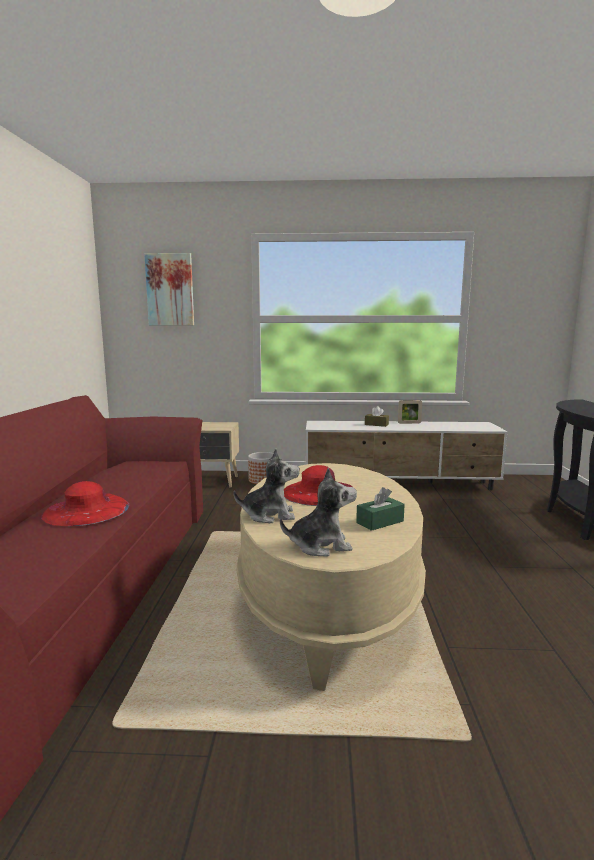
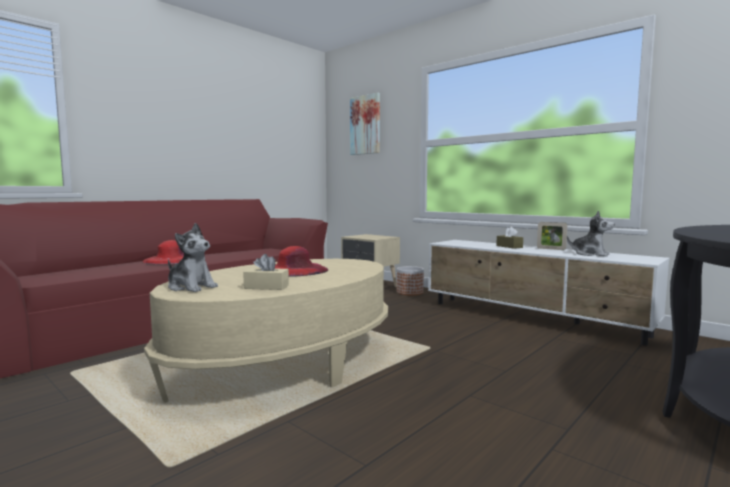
camera: 40 degrees right, 5 degrees down
plush toy [233,448,300,523] -> plush toy moved to [567,210,614,257]
green tissue box [356,487,405,531] -> beige tissue box [243,254,289,290]

